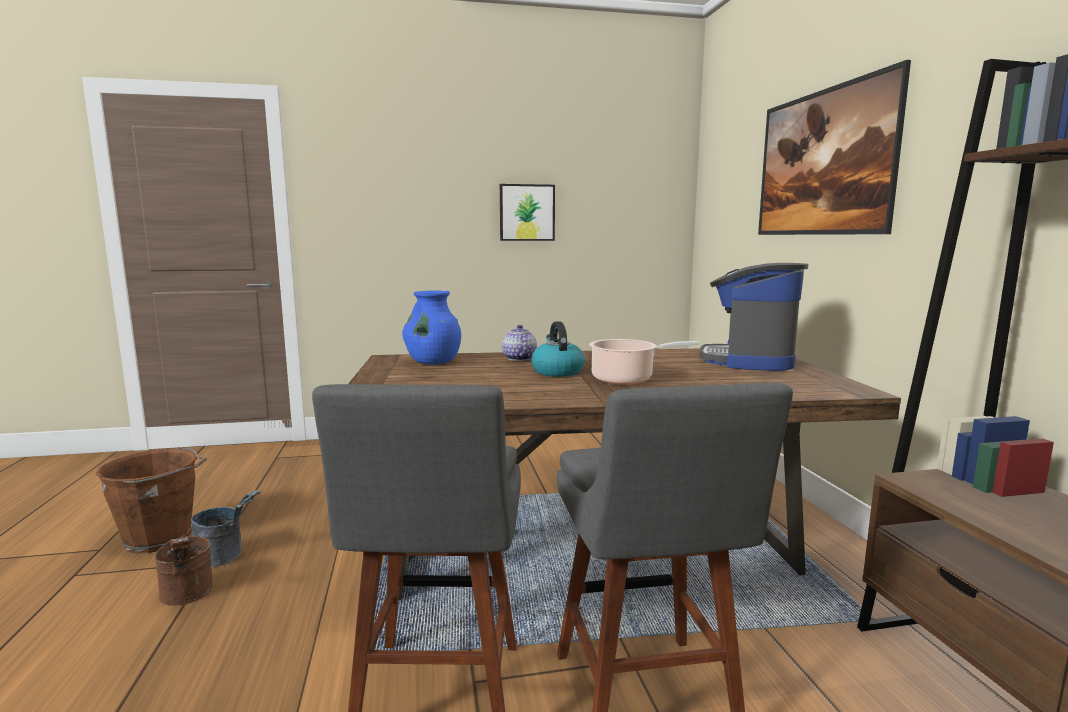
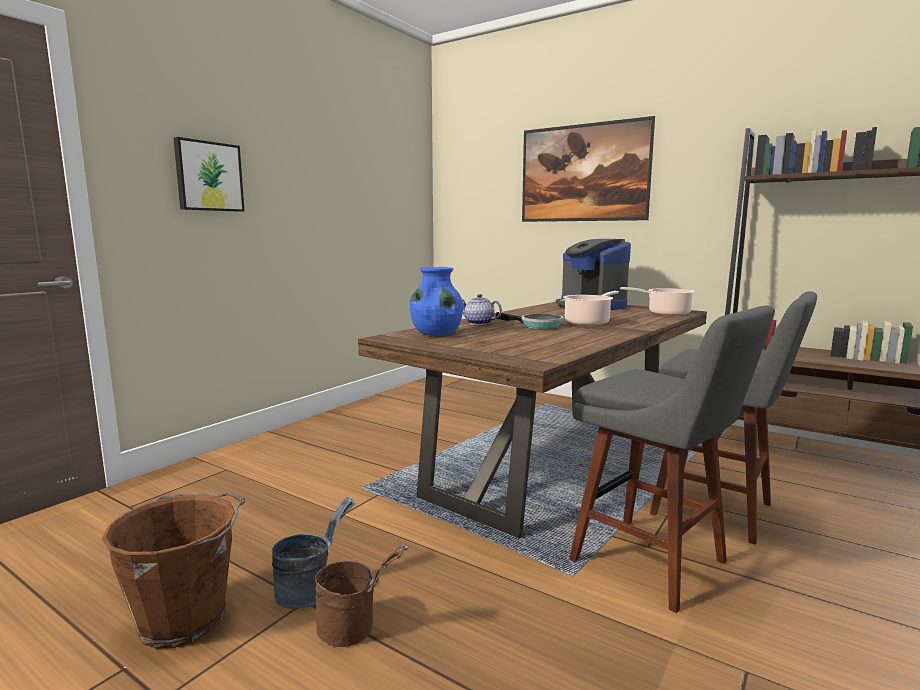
camera: 45 degrees left, 0 degrees up
picture [500,184,555,241] -> picture moved to [174,137,245,212]
kettle [531,321,585,377] -> frying pan [496,312,564,329]
none -> cooking pot [620,287,695,316]

